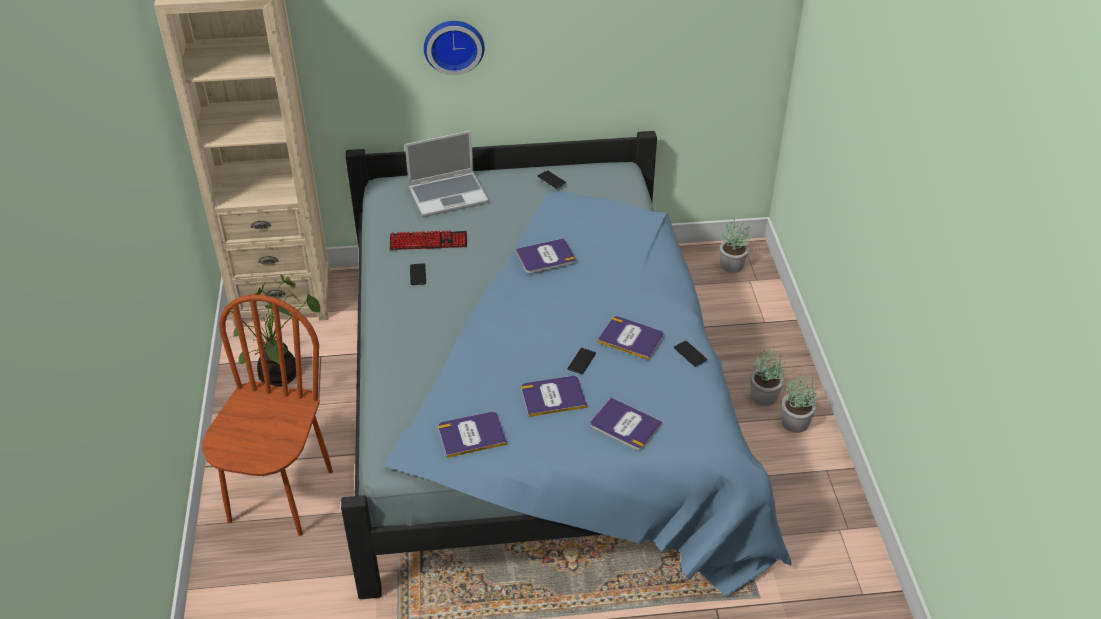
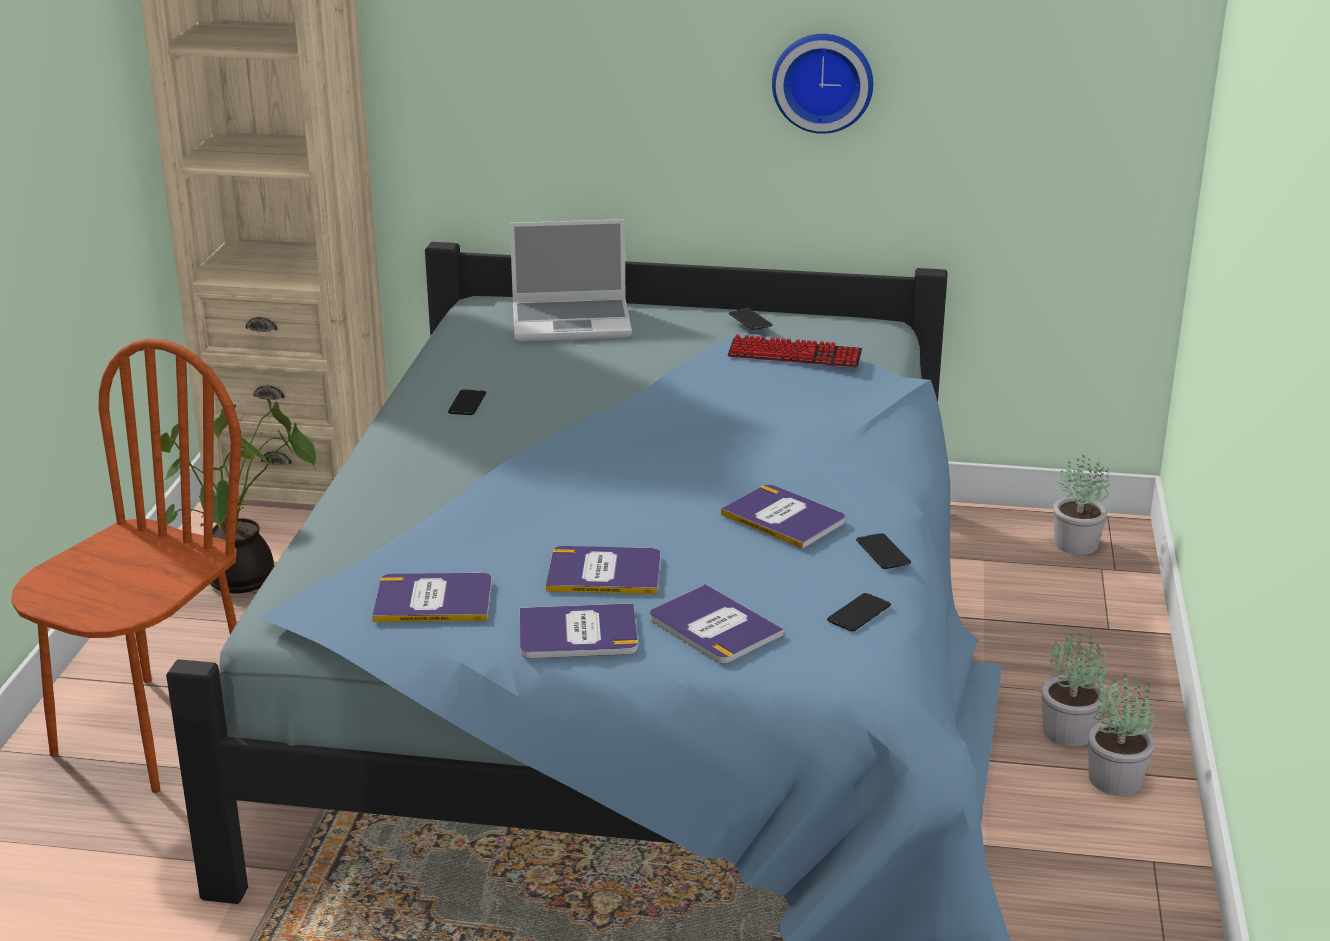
camera: 15 degrees right, 15 degrees down
keyboard [390,230,467,250] -> keyboard moved to [728,335,862,367]
wall clock [424,21,485,75] -> wall clock moved to [772,34,873,134]
book [515,238,575,273] -> book moved to [520,603,638,658]
phone [568,348,596,374] -> phone moved to [827,593,891,631]

